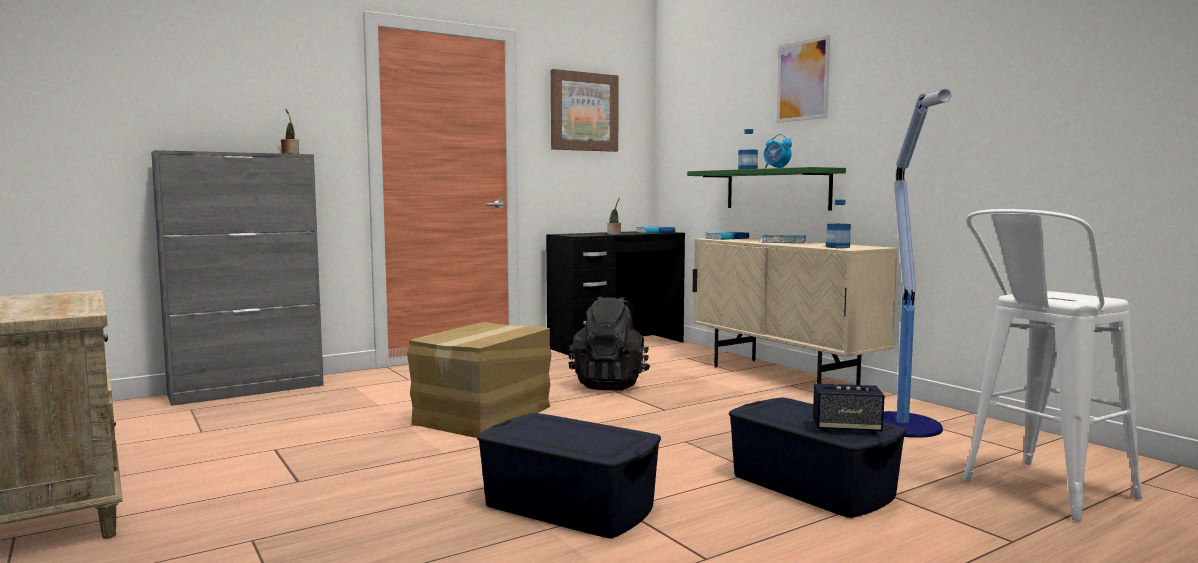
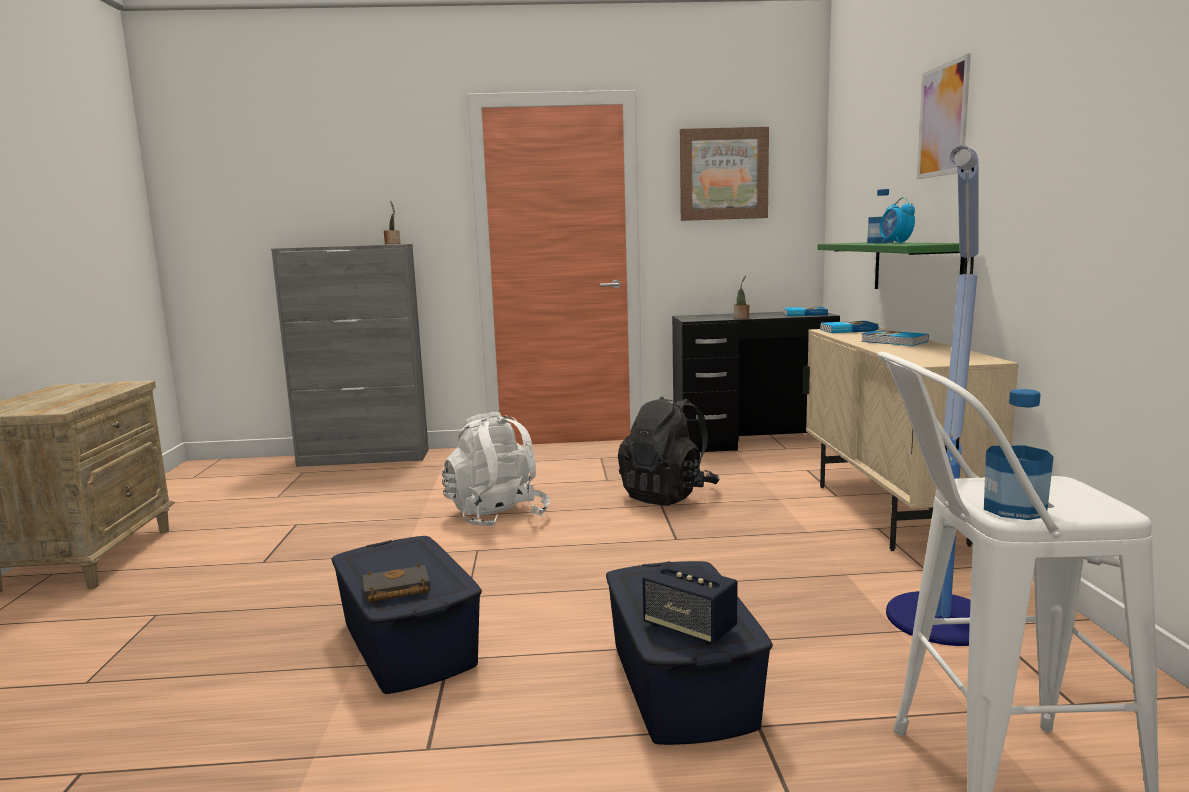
camera: 30 degrees right, 5 degrees up
cardboard box [407,322,551,438] -> white backpack [442,412,550,527]
bottle [826,199,851,248] -> bottle moved to [984,389,1054,520]
none -> black book [363,563,431,603]

